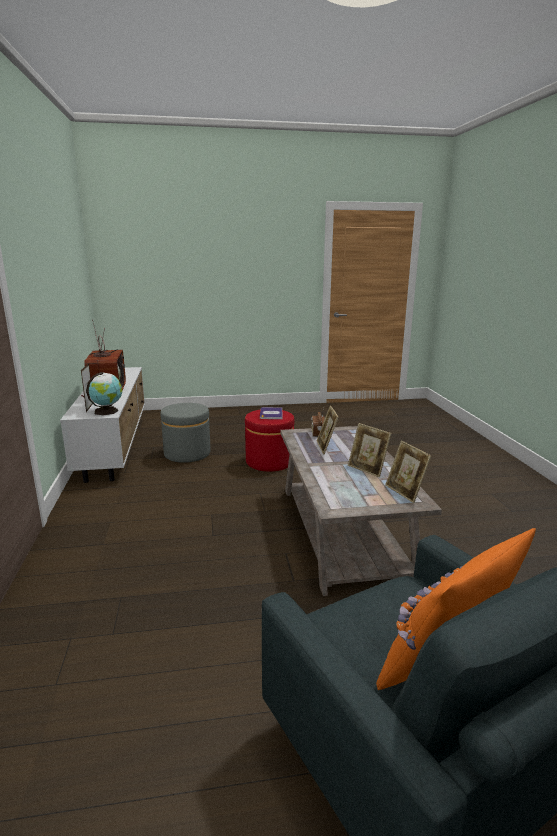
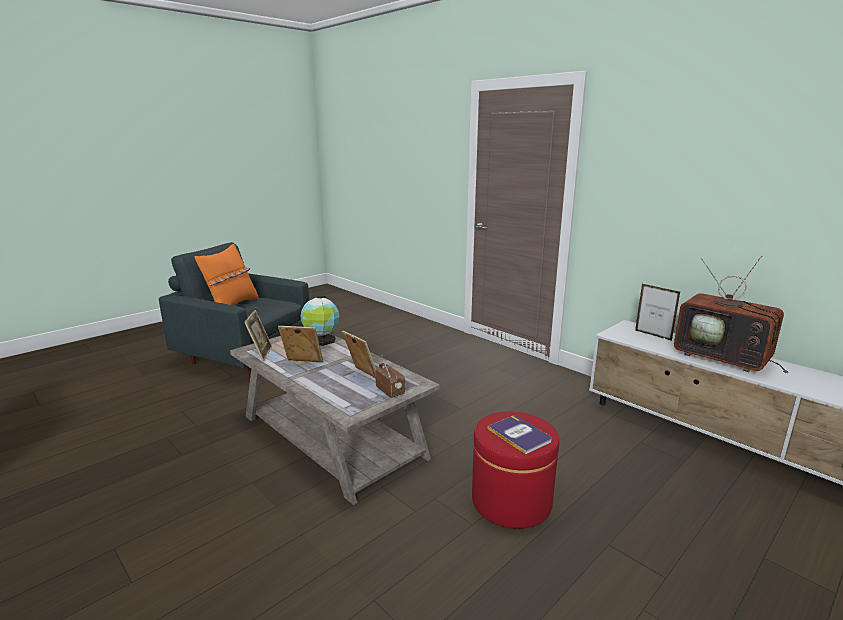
camera: 145 degrees right, 0 degrees up
globe [86,372,122,415] -> globe moved to [301,296,339,346]
grey ottoman [160,403,211,463] -> none
picture frame [385,440,431,503] -> picture frame turned 60 degrees clockwise [244,310,272,361]

